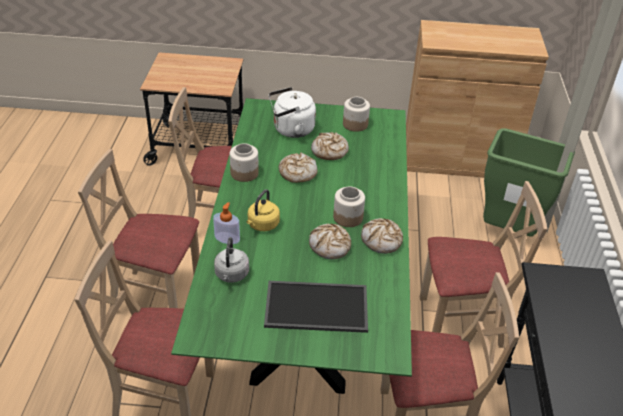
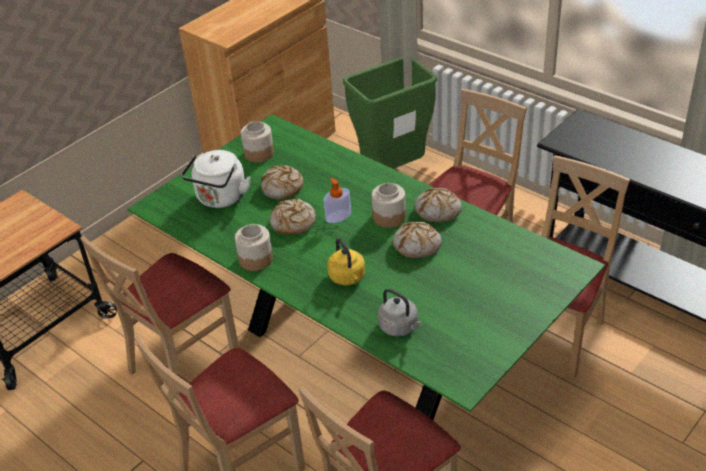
camera: 50 degrees left, 0 degrees up
soap dispenser [213,202,240,244] -> soap dispenser moved to [324,178,351,223]
tray [264,281,368,333] -> none

